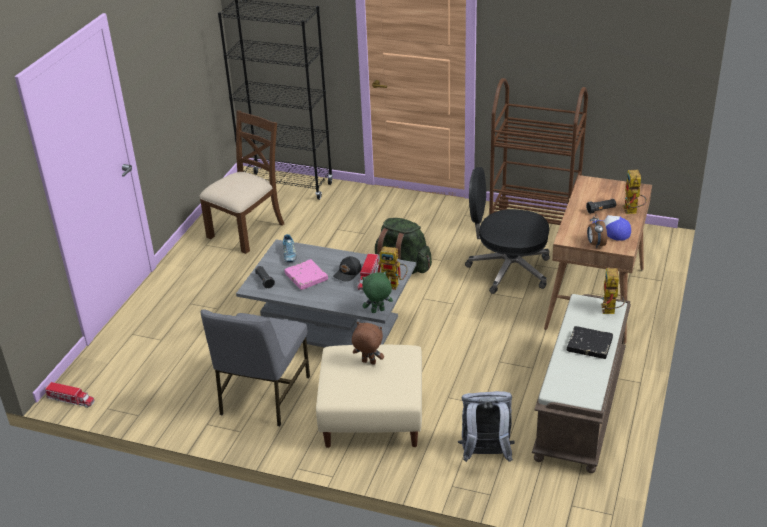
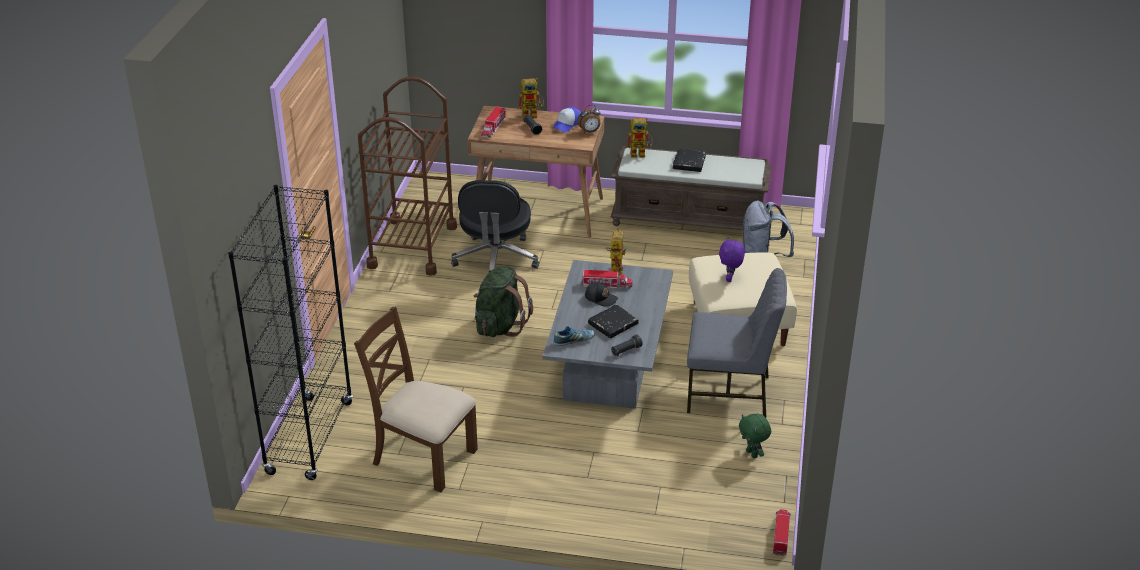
camera: 100 degrees left, 0 degrees up
pink book [284,259,328,290] -> black book [588,305,639,338]
brown plush toy [352,322,384,365] -> purple plush toy [719,238,745,282]
green plush toy [362,271,393,313] -> green plush toy moved to [739,414,771,458]
none -> toy truck [481,106,506,138]

